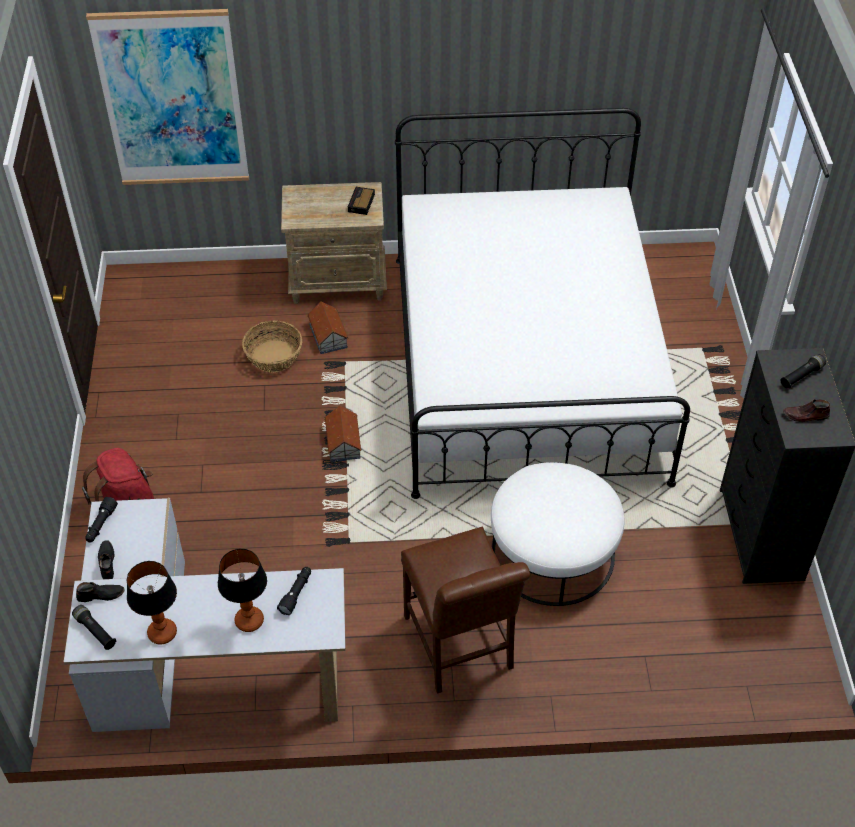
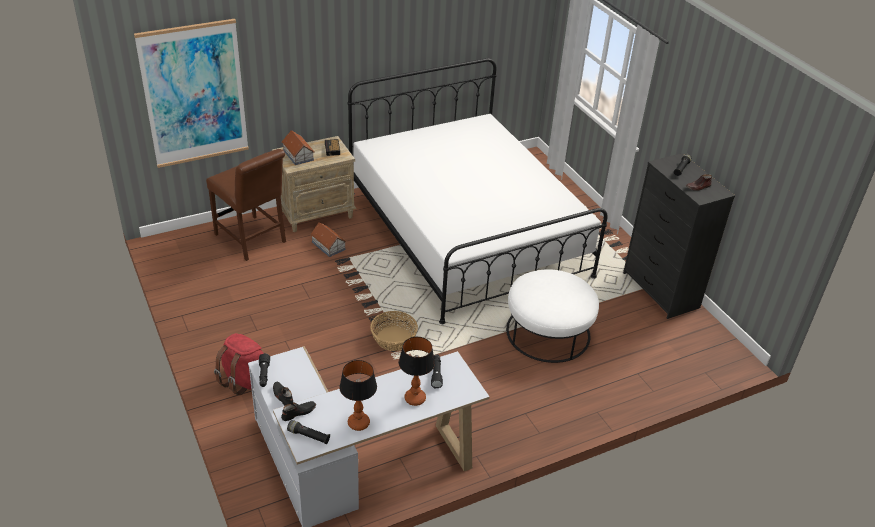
camera: 25 degrees left, 10 degrees down
basket [242,320,302,373] -> basket moved to [370,311,418,351]
toy house [324,405,362,462] -> toy house moved to [282,130,314,165]
brown chair [401,527,530,693] -> brown chair moved to [206,149,286,261]

